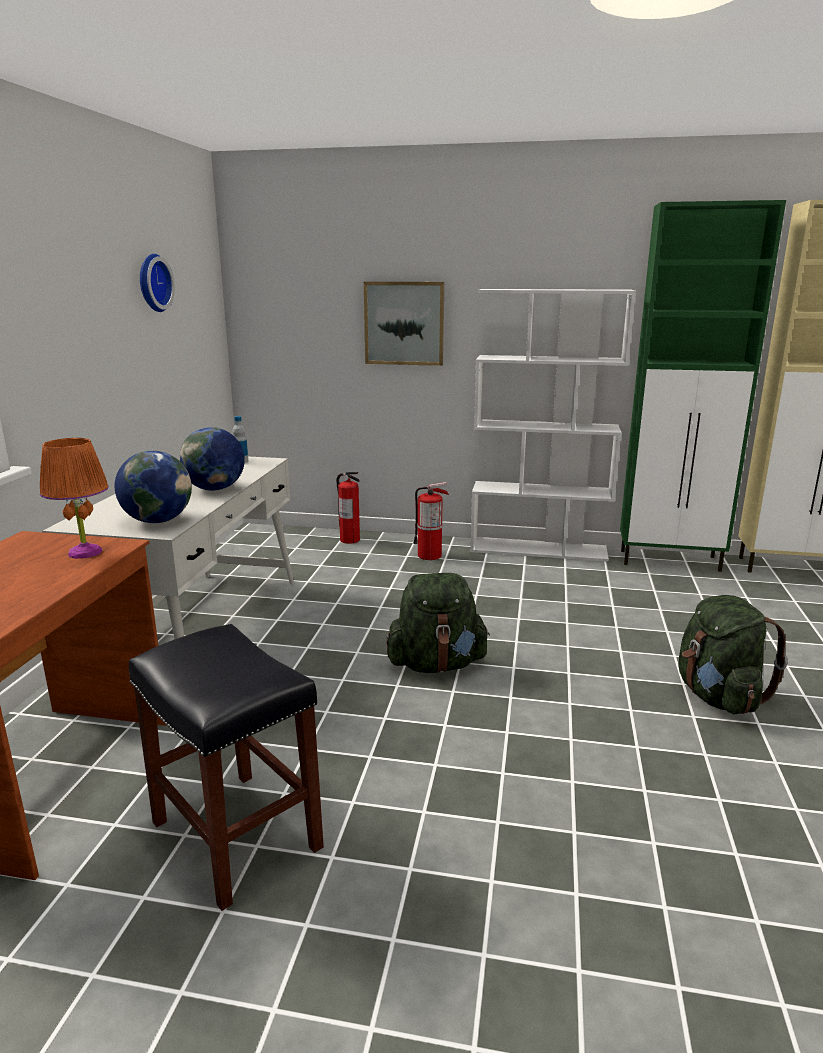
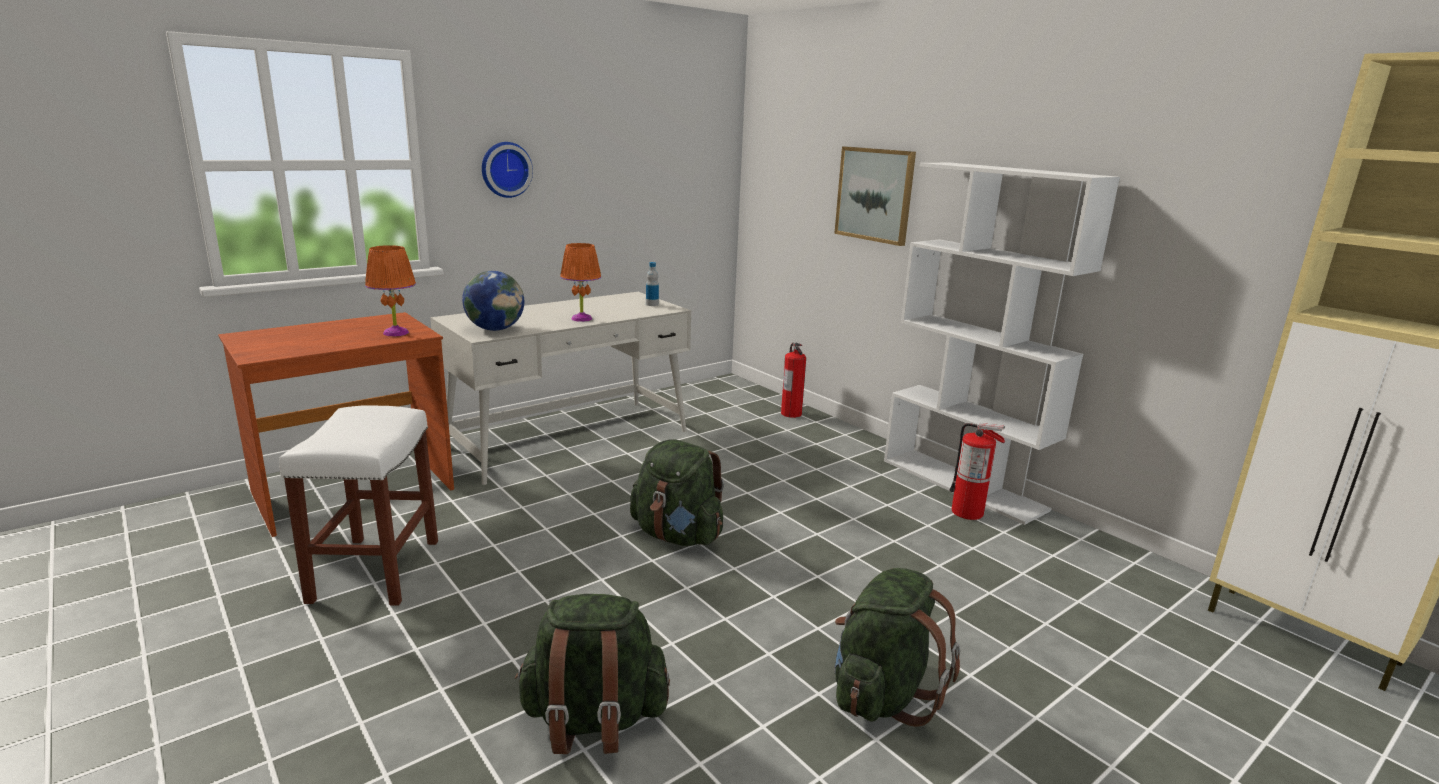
camera: 40 degrees right, 0 degrees up
black stool [129,624,324,911] -> white stool [279,405,438,606]
wall clock [140,254,175,312] -> wall clock moved to [482,142,533,198]
globe [179,427,245,491] -> orange table lamp [560,243,601,322]
fire extinguisher [413,482,449,560] -> fire extinguisher moved to [949,423,1005,520]
green cabinet [620,200,786,572] -> none
none -> green backpack [515,594,670,754]

